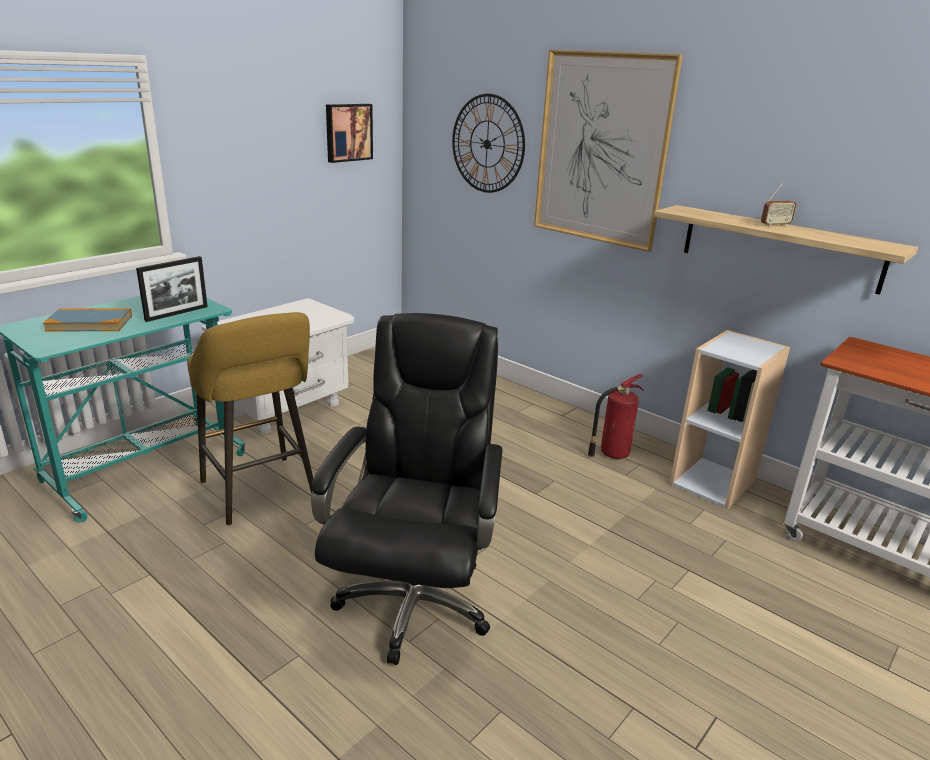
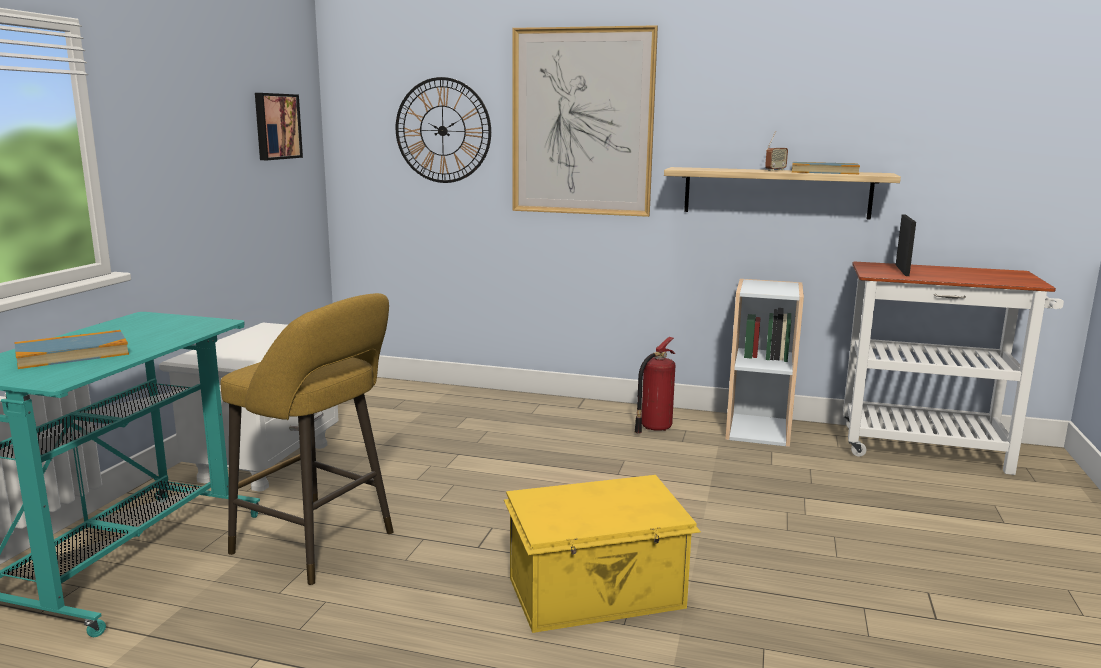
camera: 25 degrees left, 10 degrees down
picture frame [136,256,208,322] -> picture frame moved to [896,214,916,276]
black office chair [311,313,502,665] -> yellow storage box [504,475,701,633]
none -> book [792,162,860,174]

